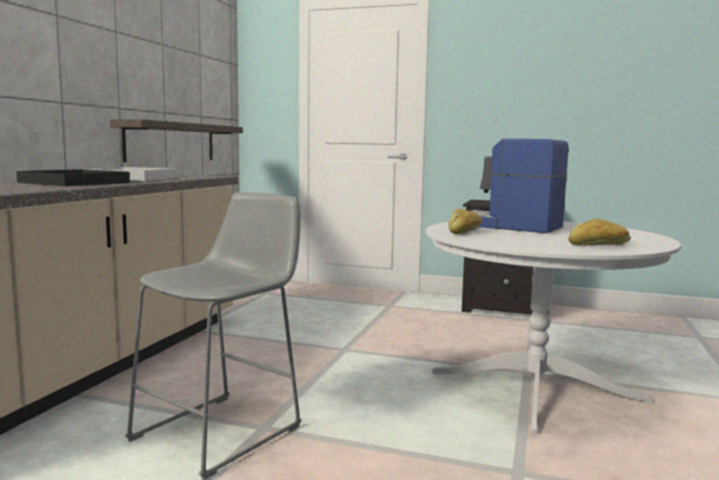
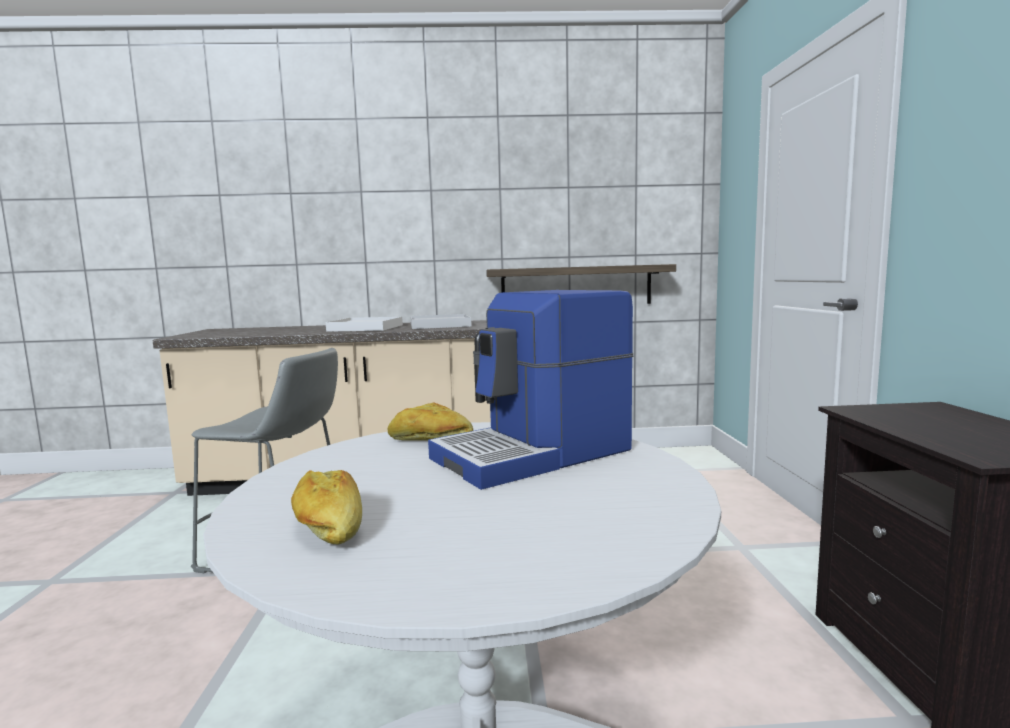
camera: 70 degrees right, 0 degrees up
black tray [16,169,130,186] -> white tray [326,317,403,332]
coffee machine [472,139,568,233] -> coffee machine turned 135 degrees counterclockwise [428,290,633,490]

